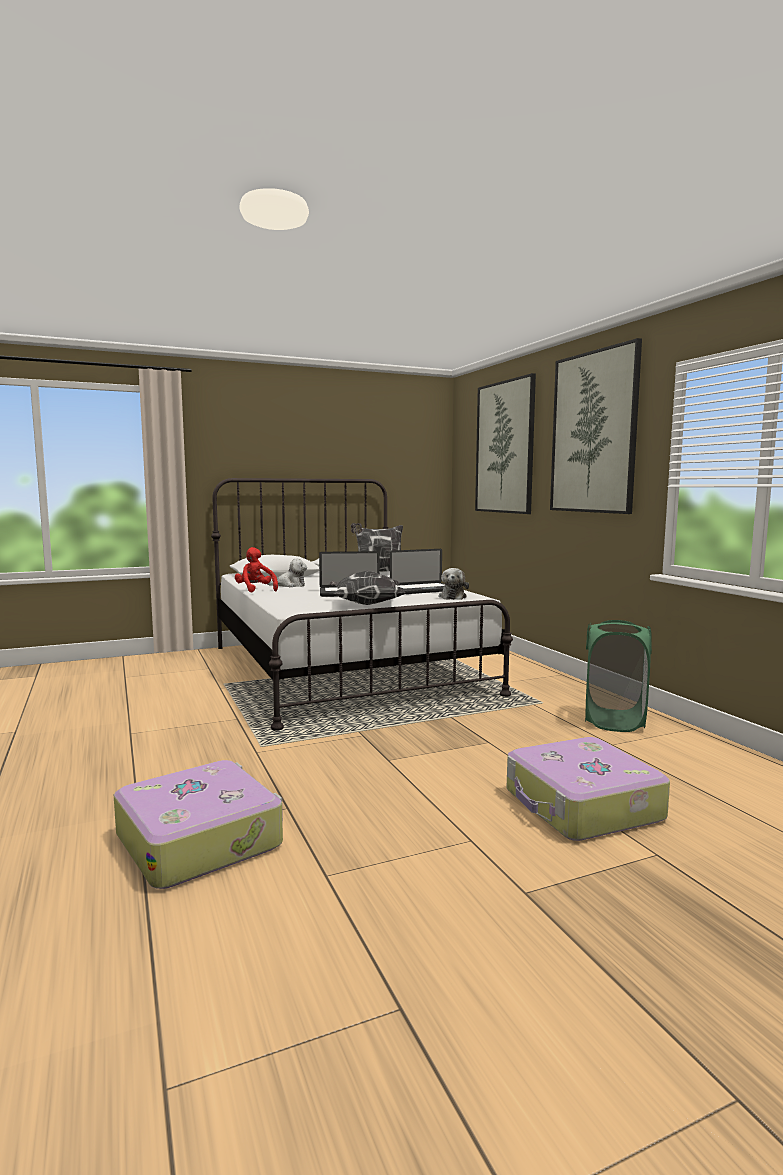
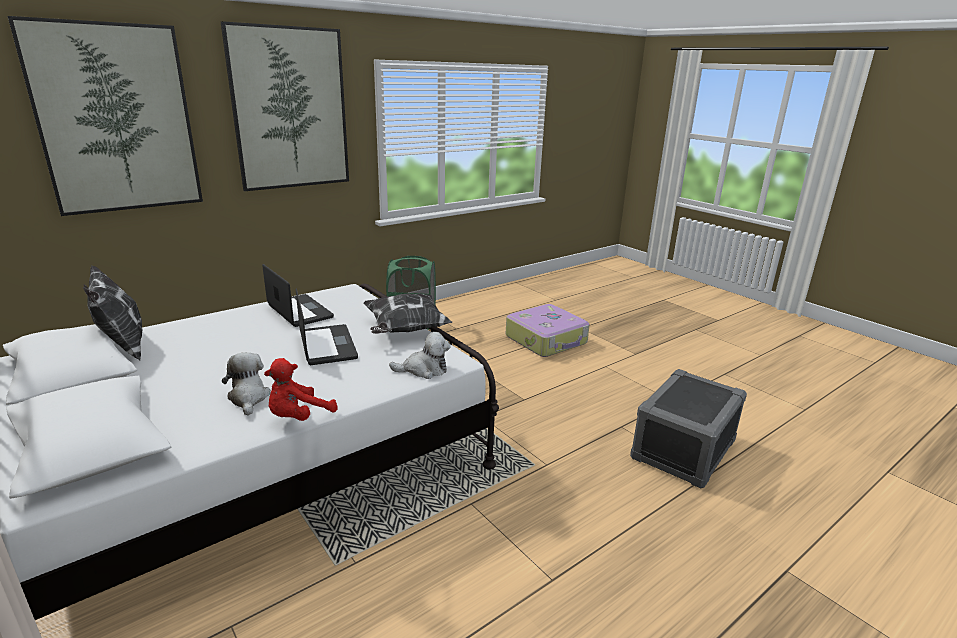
camera: 105 degrees left, 15 degrees up
suitcase [114,760,283,889] -> grey storage box [630,369,747,488]
plush toy [438,568,469,600] -> plush toy moved to [389,332,451,379]

